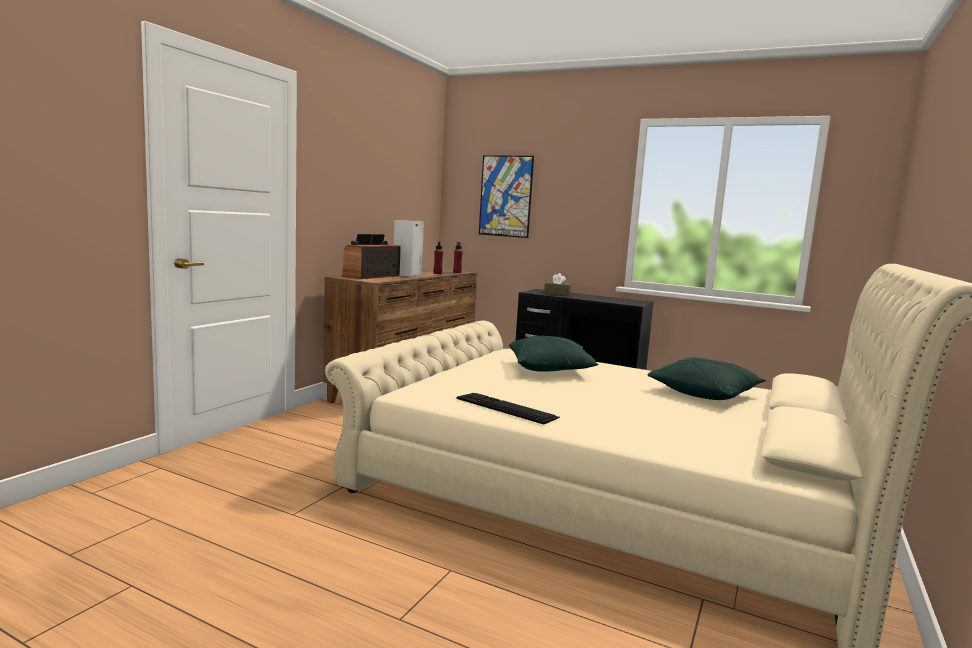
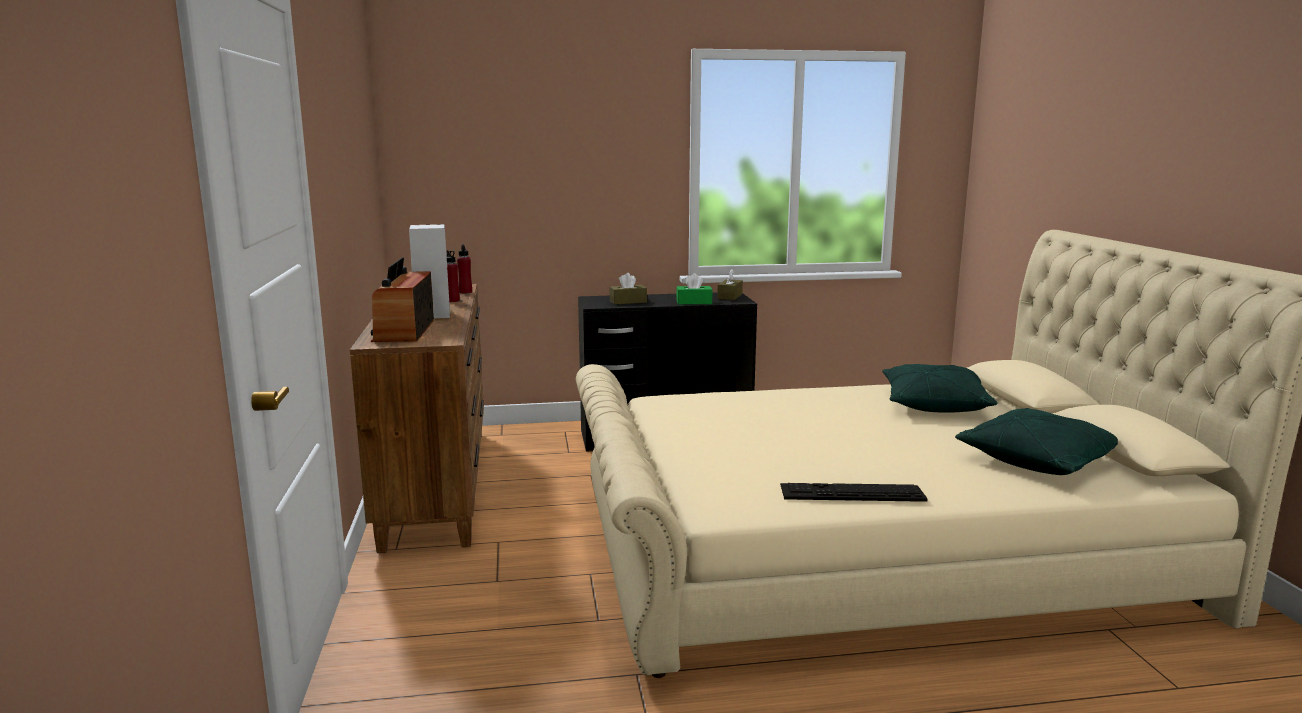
camera: 35 degrees left, 5 degrees up
picture [479,155,534,238] -> none
green pillow [509,336,599,372] -> green pillow moved to [955,408,1118,475]
none -> green tissue box [676,273,713,304]
none -> brown tissue box [717,269,743,300]

